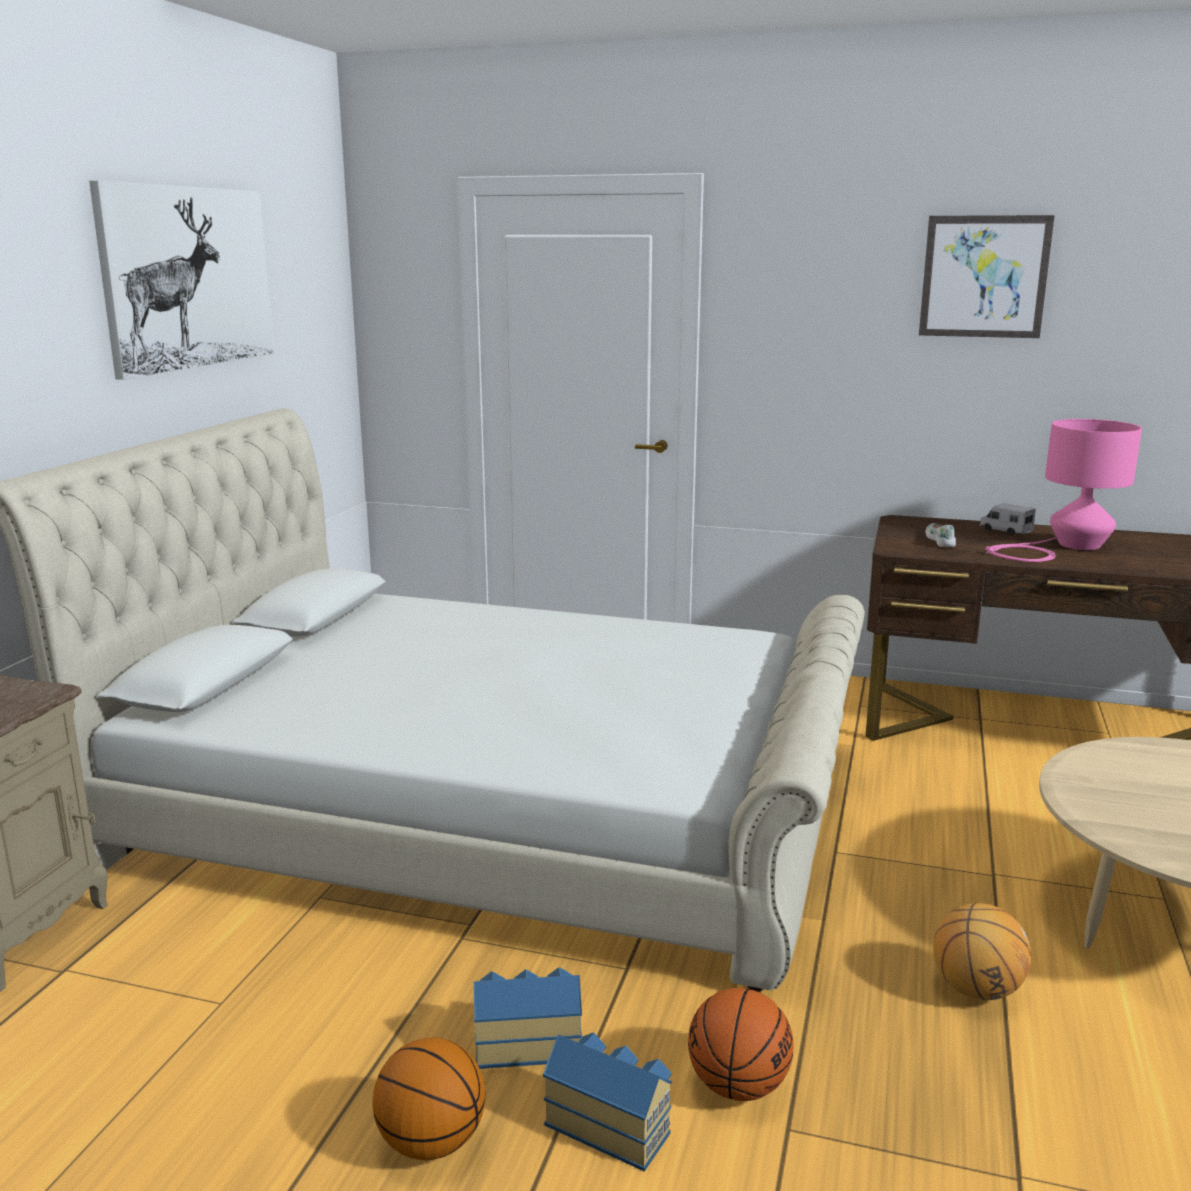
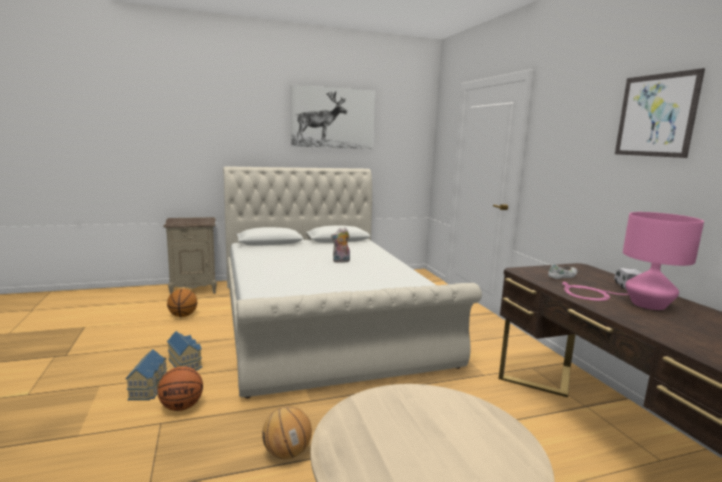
camera: 55 degrees right, 5 degrees down
basketball [373,1037,486,1160] -> basketball moved to [167,289,197,317]
none -> plush toy [331,227,350,263]

